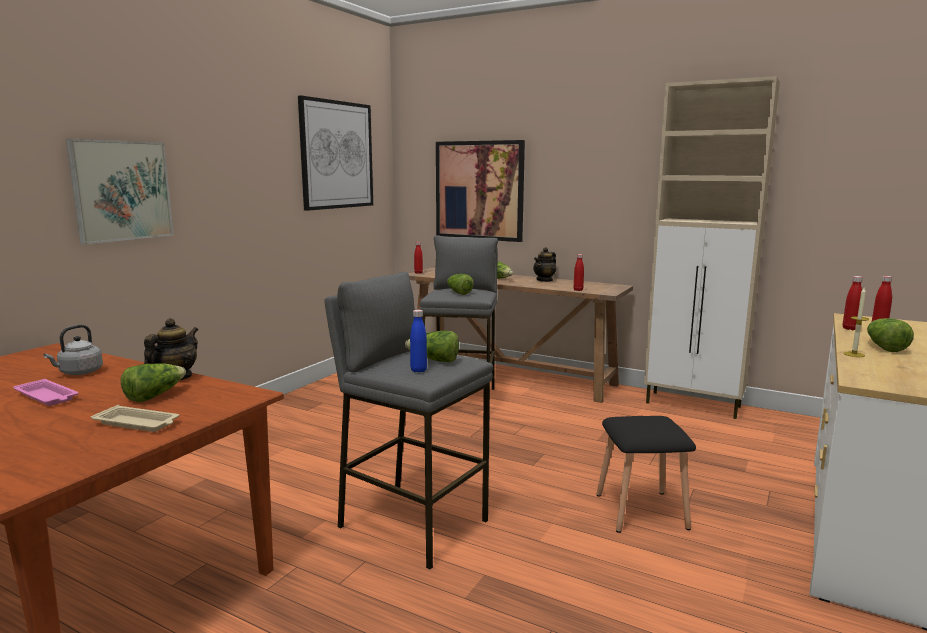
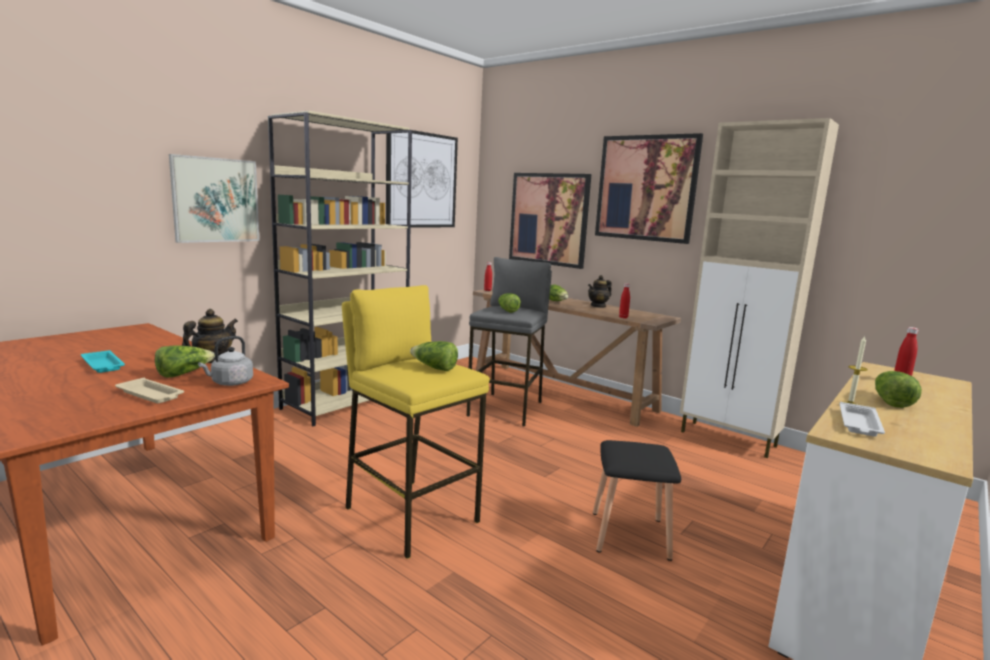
camera: 10 degrees right, 0 degrees up
pink tray [13,379,79,406] -> turquoise tray [81,350,125,373]
grey kettle [44,325,103,375] -> grey kettle moved to [198,336,253,386]
grey stool [324,272,493,569] -> yellow stool [342,285,490,559]
blue bottle [410,310,427,373] -> none
red bottle [843,276,863,330] -> none
none -> beige bookcase [268,111,412,426]
none -> picture [595,133,703,244]
none -> white tray [839,402,885,437]

